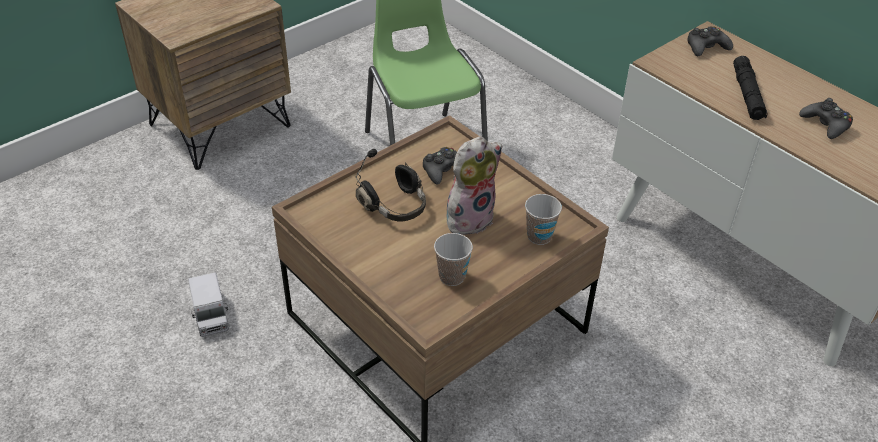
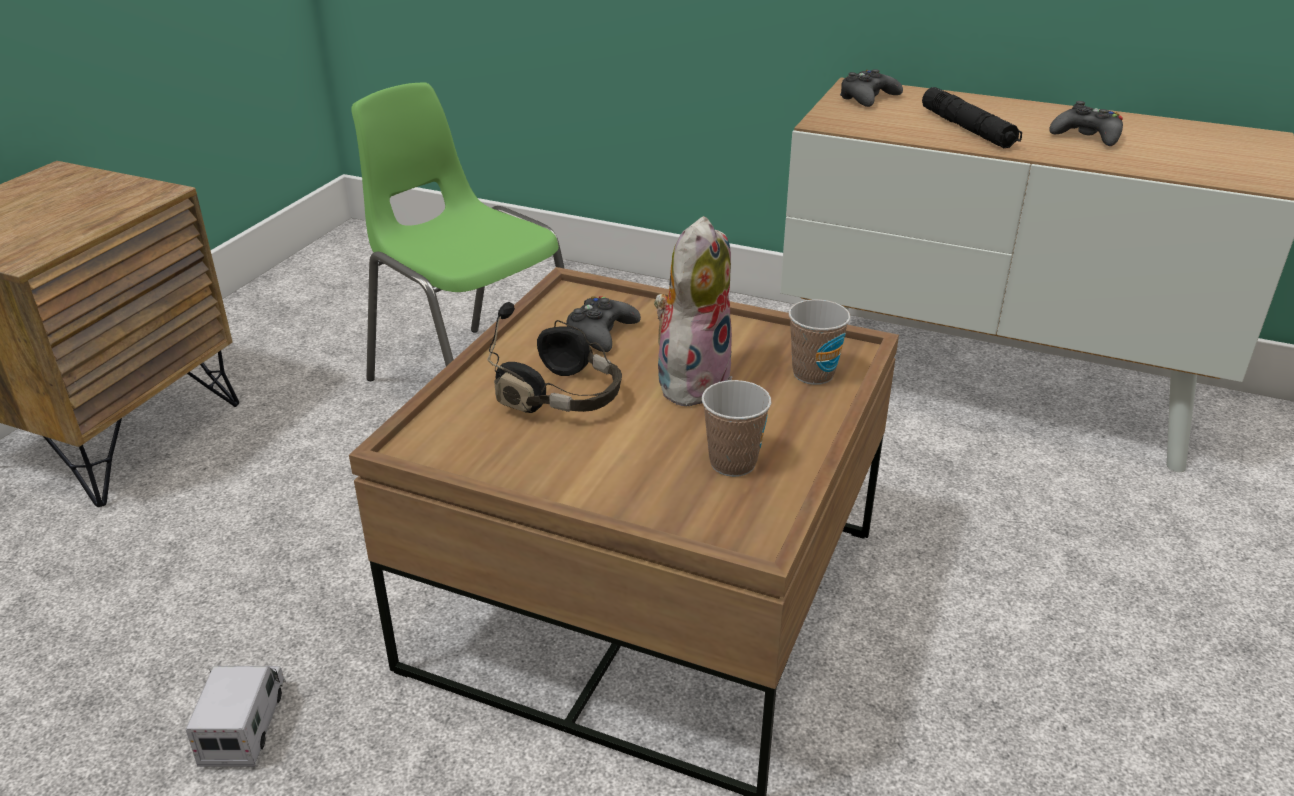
camera: 25 degrees left, 10 degrees down
toy truck [188,272,229,337] -> toy truck turned 135 degrees counterclockwise [185,666,285,767]

